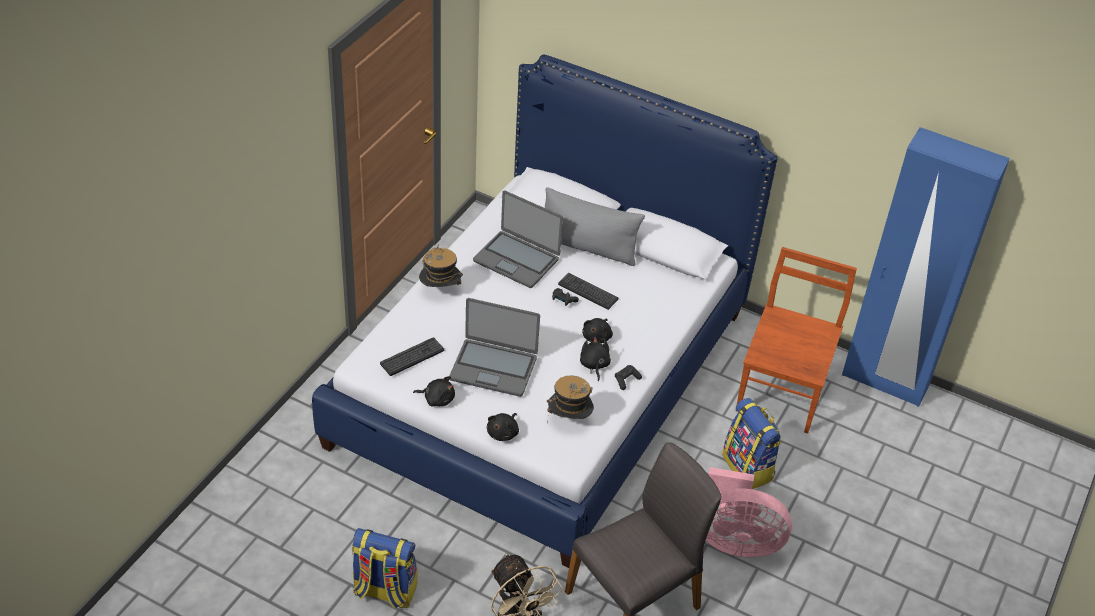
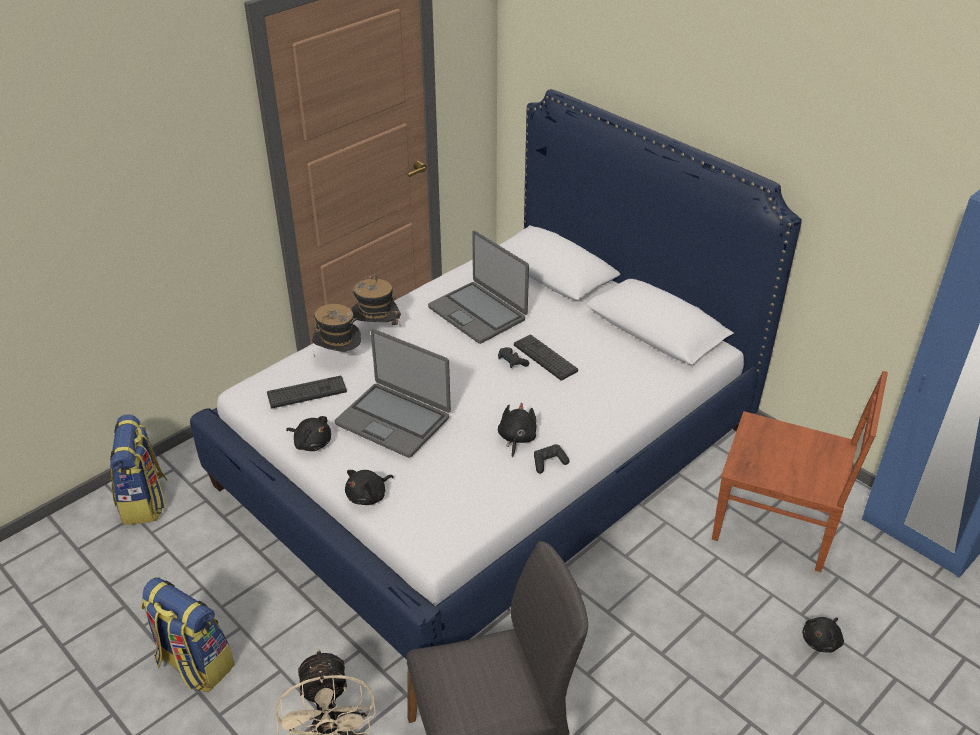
camera: 20 degrees right, 5 degrees down
grey pillow [545,187,645,266] -> none
hat [547,375,594,423] -> hat moved to [312,304,361,357]
black plush toy [582,318,613,343] -> black plush toy moved to [802,617,844,653]
pink fan [706,467,792,557] -> none
backpack [722,398,782,489] -> backpack moved to [110,414,168,525]
brown chair [736,247,857,434] -> brown chair turned 75 degrees clockwise [712,371,888,572]

